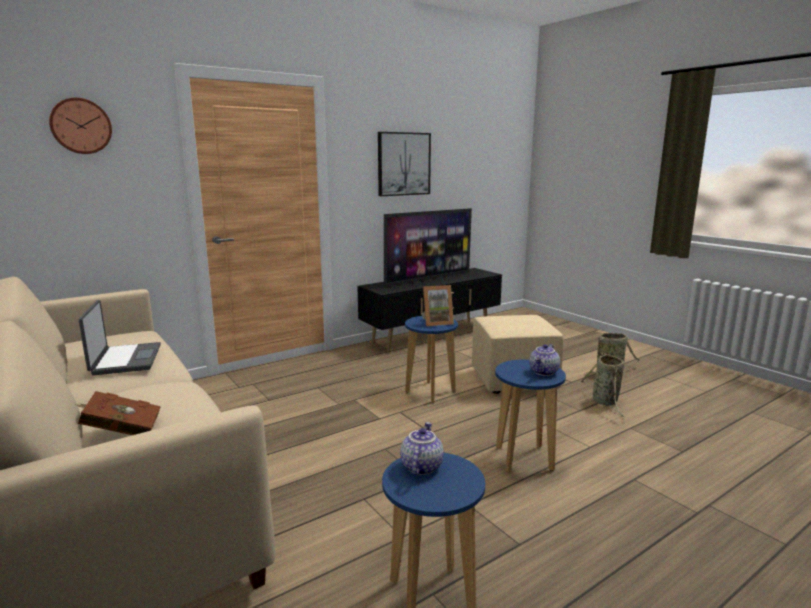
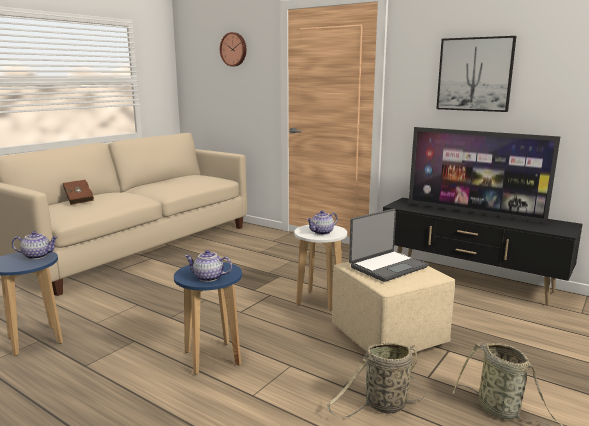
camera: 70 degrees right, 0 degrees up
laptop [79,300,161,375] -> laptop moved to [349,209,428,282]
blue stool [405,316,458,403] -> white stool [294,225,347,311]
picture frame [422,285,454,326] -> teapot [306,210,338,235]

